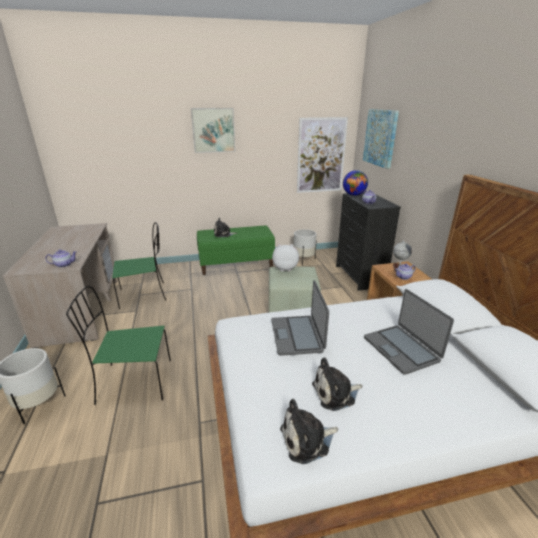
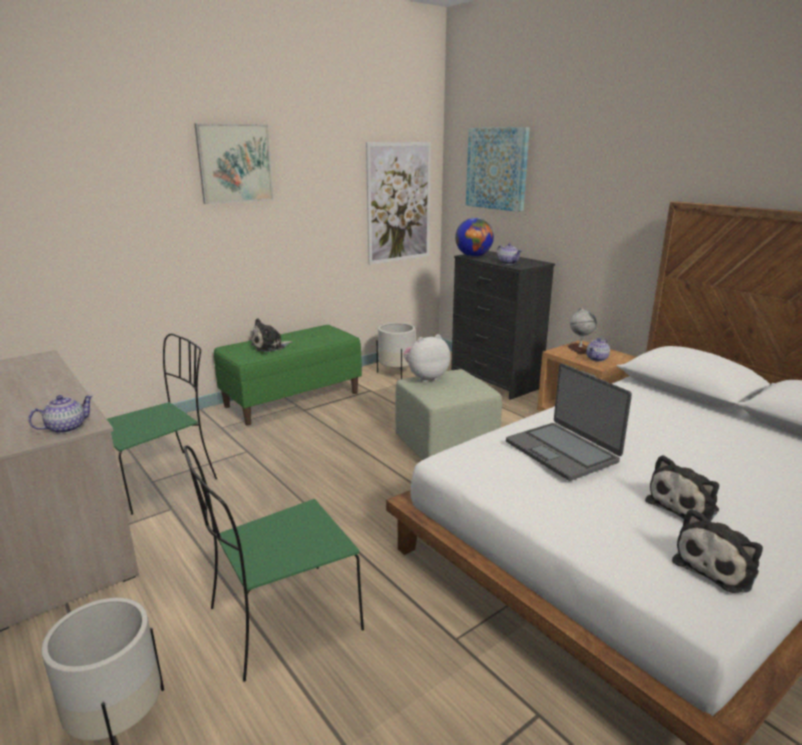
camera: 25 degrees left, 5 degrees down
laptop [364,289,454,375] -> none

